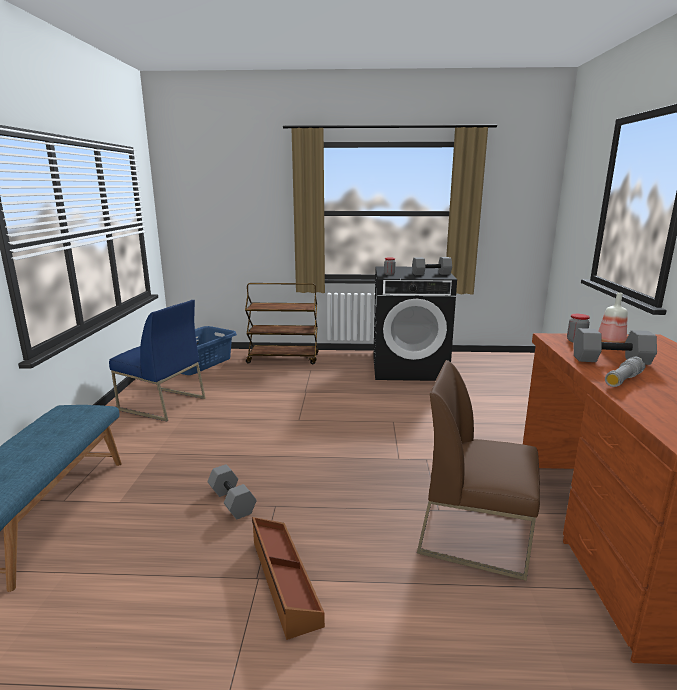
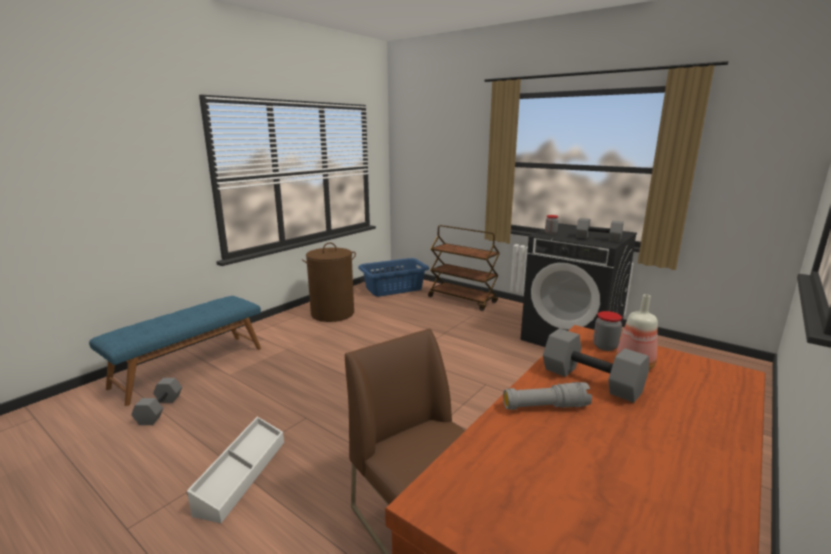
camera: 35 degrees right, 0 degrees up
blue chair [109,300,205,421] -> brown laundry basket [302,242,356,322]
grey dumbbell [207,464,257,519] -> grey dumbbell moved to [131,378,182,425]
brown storage box [252,517,325,640] -> white storage box [186,417,284,523]

